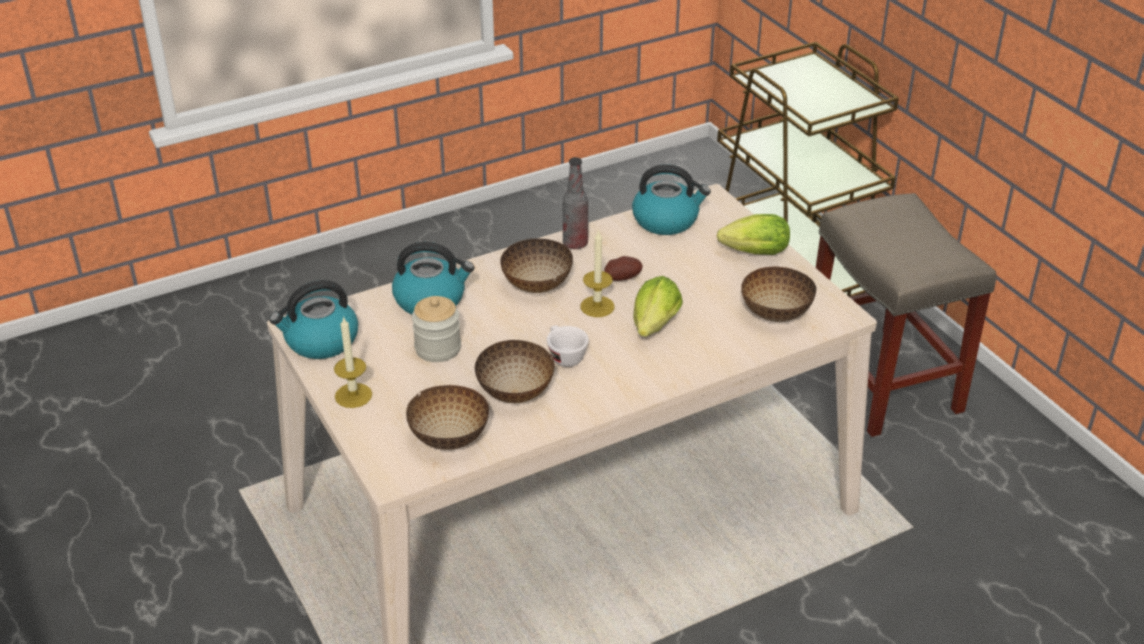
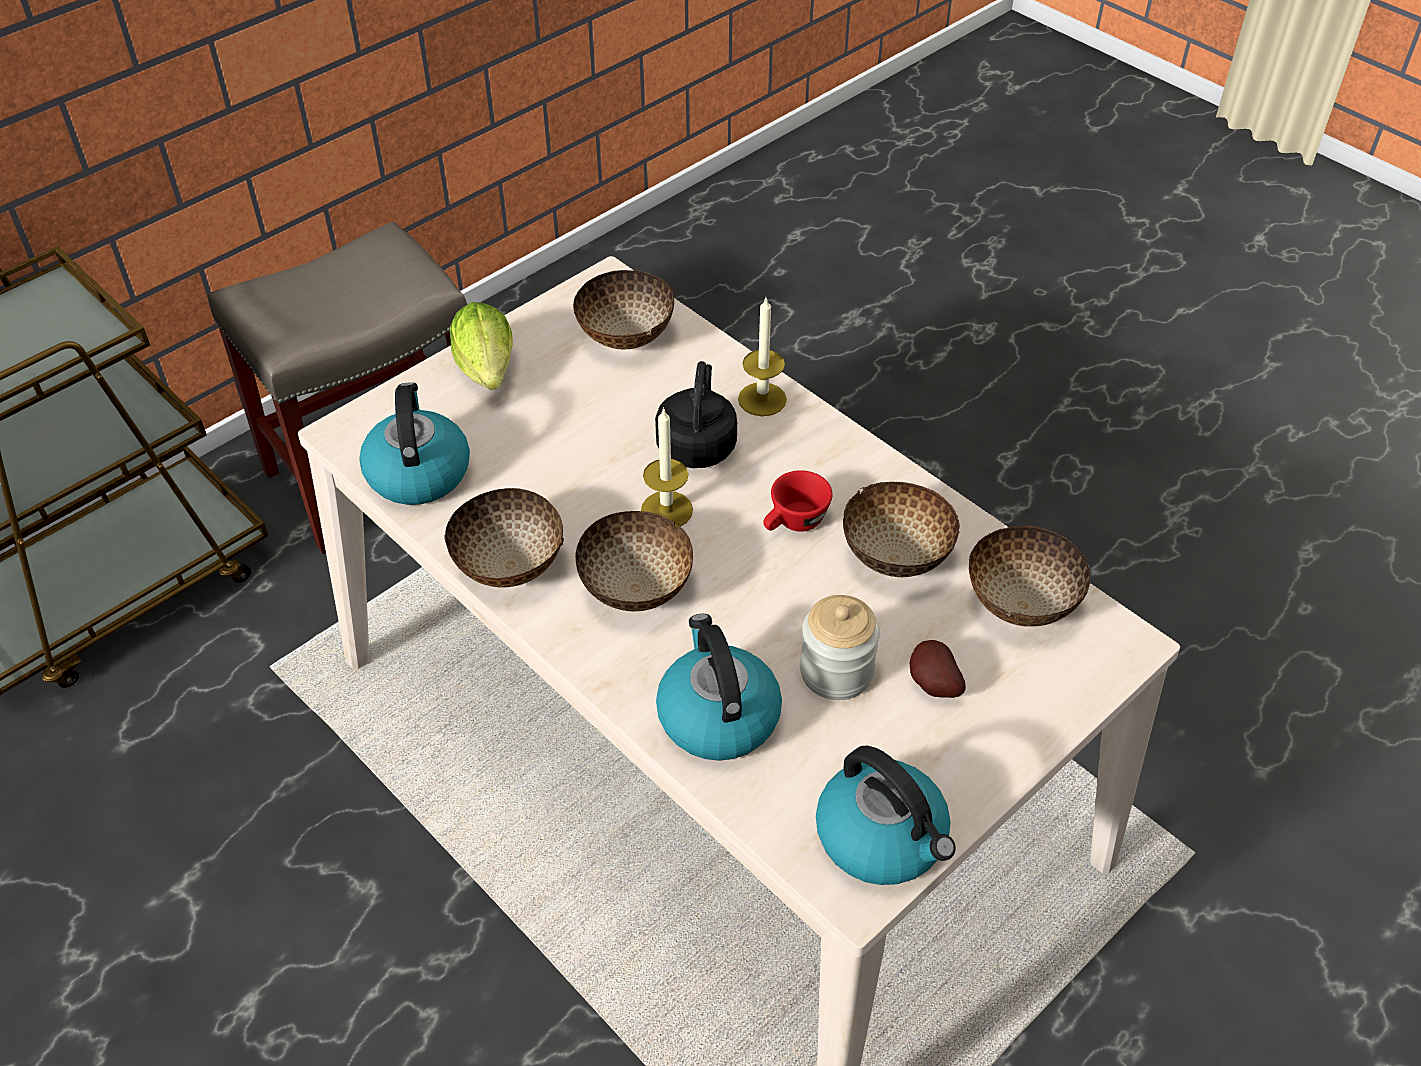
camera: 105 degrees left, 10 degrees up
candle [334,316,372,408] -> candle moved to [738,298,787,416]
white cup [547,325,589,367] -> red cup [763,470,832,532]
bottle [563,157,588,249] -> bowl [444,488,564,588]
potato [604,256,642,281] -> potato moved to [910,640,966,698]
lettuce [633,276,683,337] -> black kettle [655,361,737,468]

